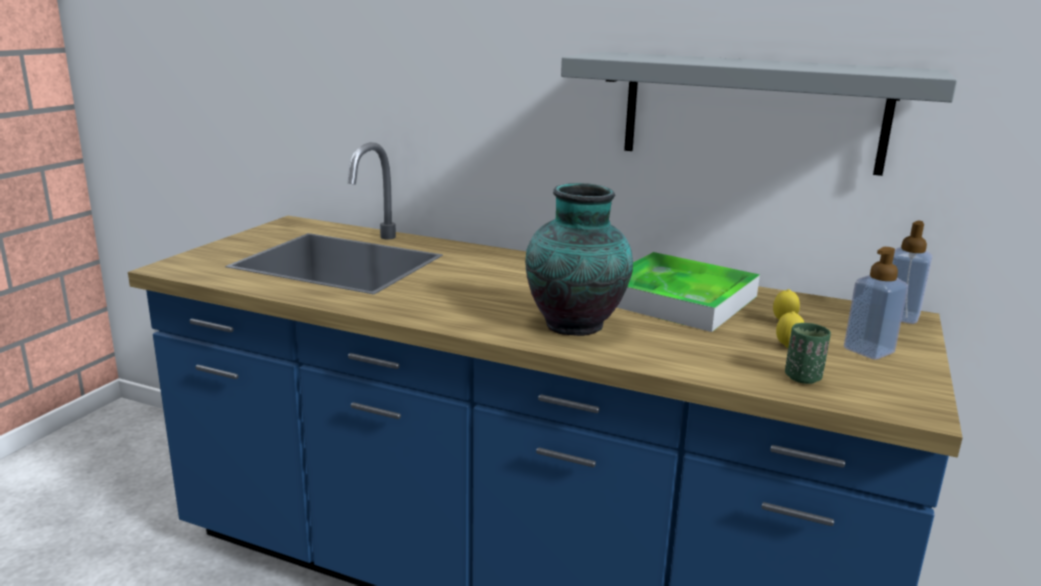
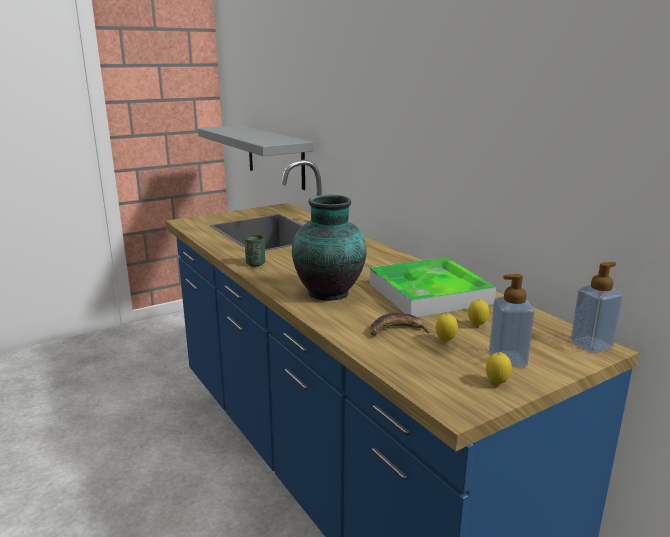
camera: 35 degrees right, 0 degrees up
grey shelf [561,51,957,176] -> grey shelf moved to [198,125,314,190]
green cup [785,322,831,384] -> green cup moved to [245,235,265,267]
none -> banana [370,313,431,335]
none -> lemon [486,352,512,385]

